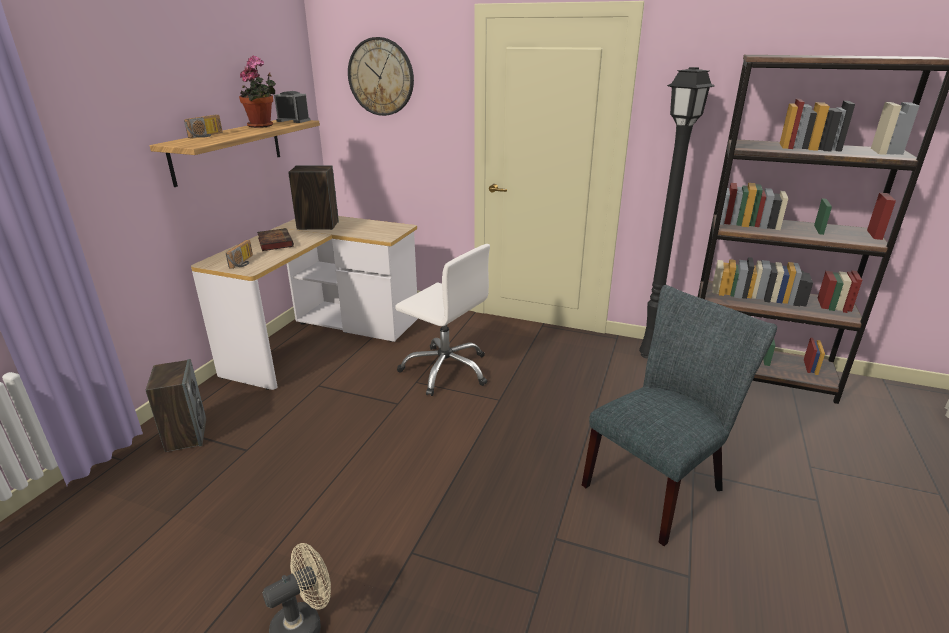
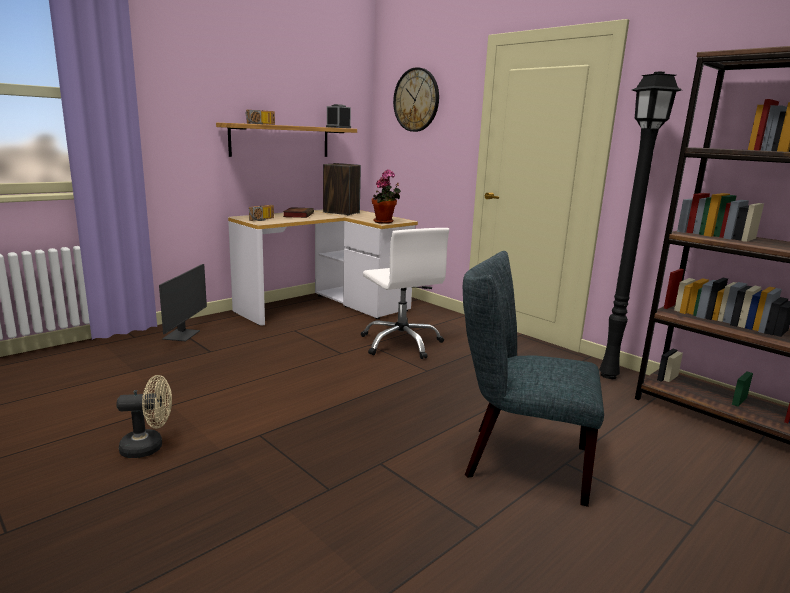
camera: 25 degrees right, 10 degrees down
speaker [146,359,206,452] -> monitor [159,264,207,342]
potted plant [239,56,276,128] -> potted plant moved to [372,169,401,224]
grey chair [582,285,777,546] -> grey chair turned 150 degrees counterclockwise [463,251,604,507]

